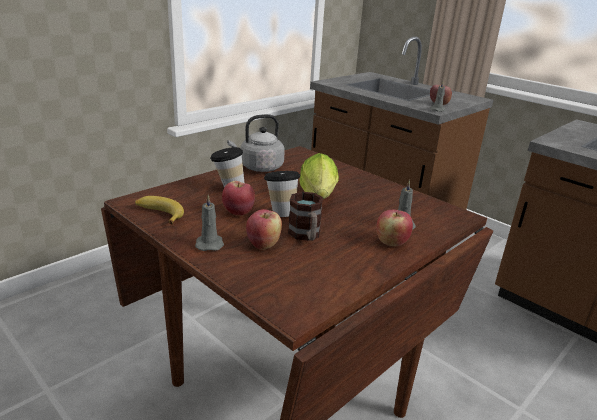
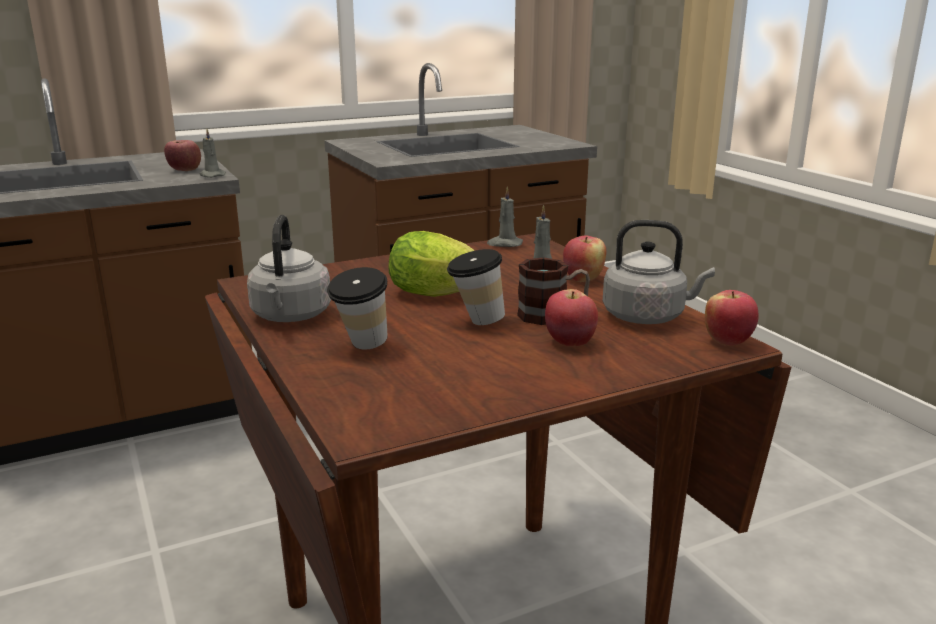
camera: 70 degrees left, 5 degrees down
banana [135,196,184,224] -> none
grey candle [195,195,224,251] -> grey candle moved to [487,187,523,247]
apple [222,181,255,216] -> apple moved to [705,290,758,346]
none -> grey kettle [603,220,715,324]

